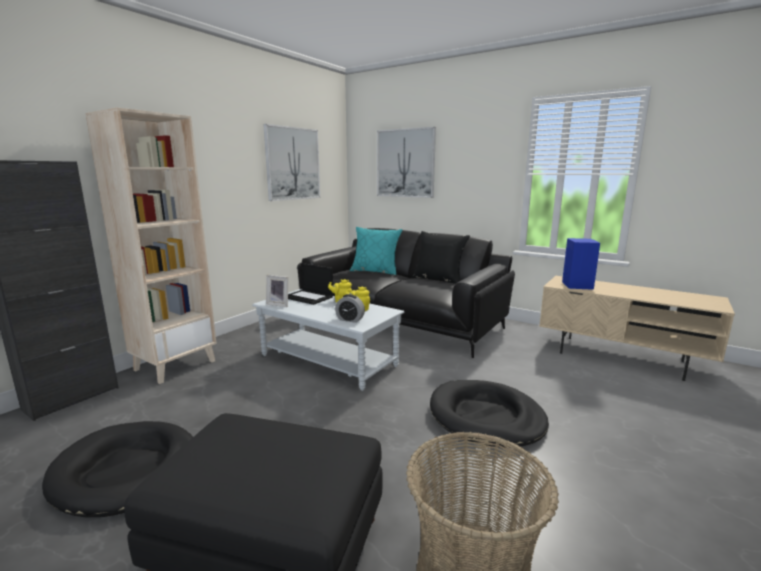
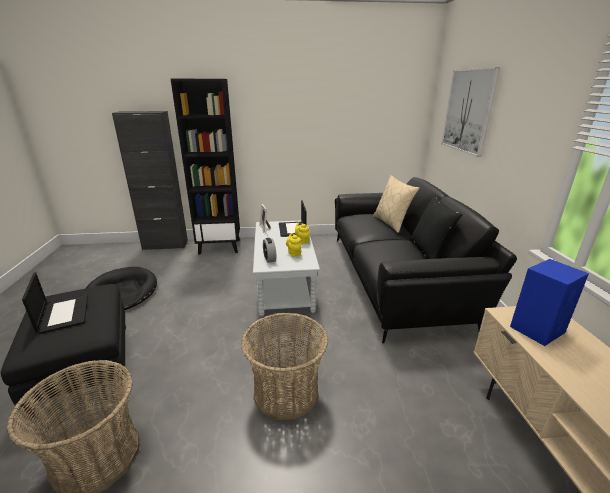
camera: 50 degrees right, 10 degrees up
beige bookcase [86,108,217,384] -> black bookcase [171,79,240,255]
picture [263,124,320,201] -> none
turquoise pillow [350,227,403,275] -> beige pillow [373,175,419,233]
black dog bed [430,380,549,448] -> basket [241,313,328,420]
none -> laptop [22,272,88,334]

